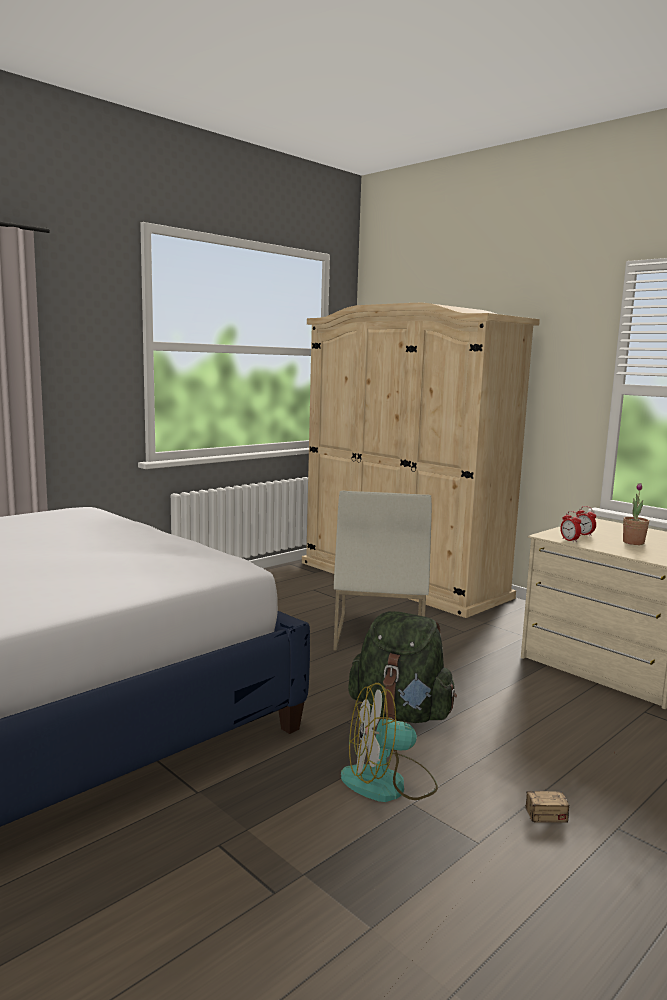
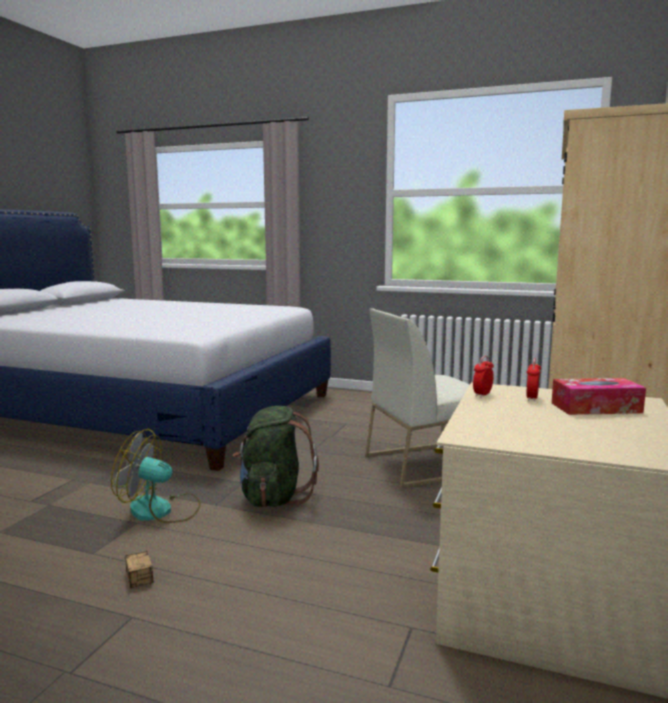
camera: 65 degrees right, 0 degrees up
fan [341,683,438,802] -> fan turned 45 degrees counterclockwise [111,429,201,523]
potted plant [623,483,649,545] -> none
none -> tissue box [552,378,646,415]

